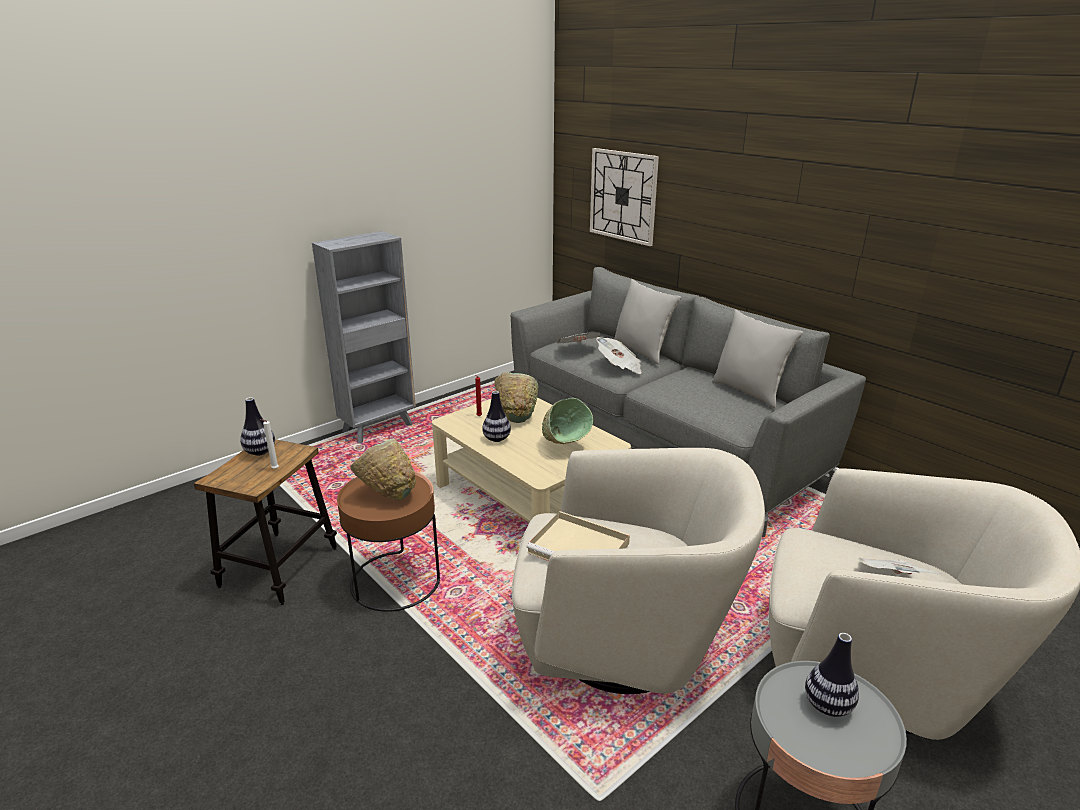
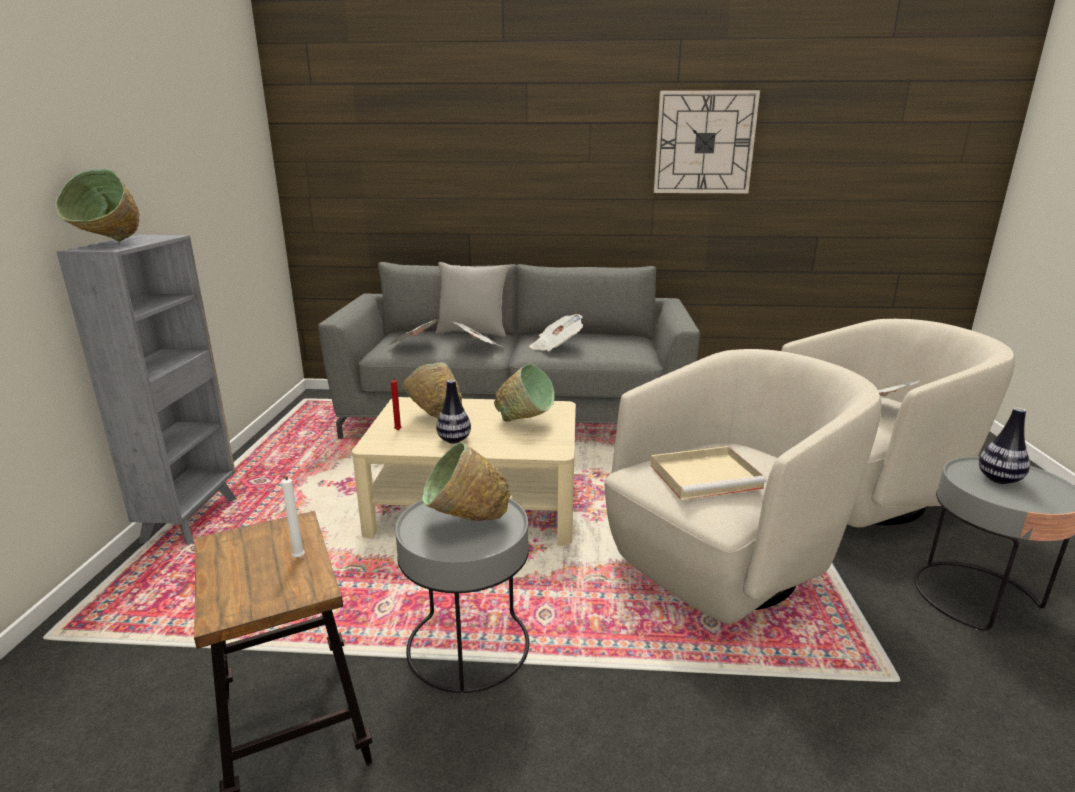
camera: 45 degrees left, 5 degrees down
vase [240,397,275,456] -> none
brown side table [337,471,440,612] -> grey side table [395,498,529,693]
wall clock [590,148,659,246] -> wall clock moved to [654,90,760,193]
grey pillow [712,310,803,409] -> none
none -> green bowl [55,169,139,241]
none -> newspaper [529,314,583,351]

